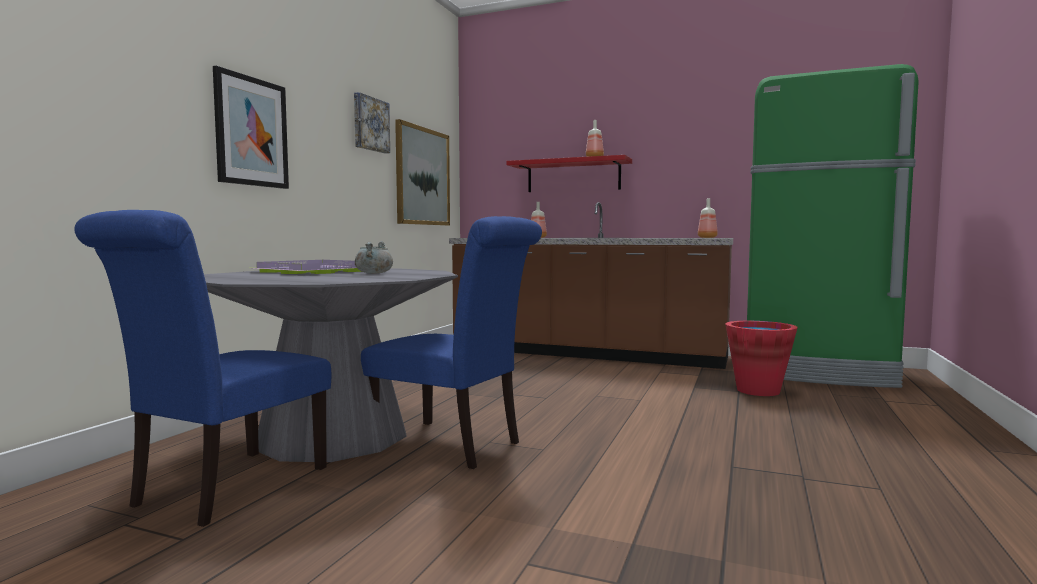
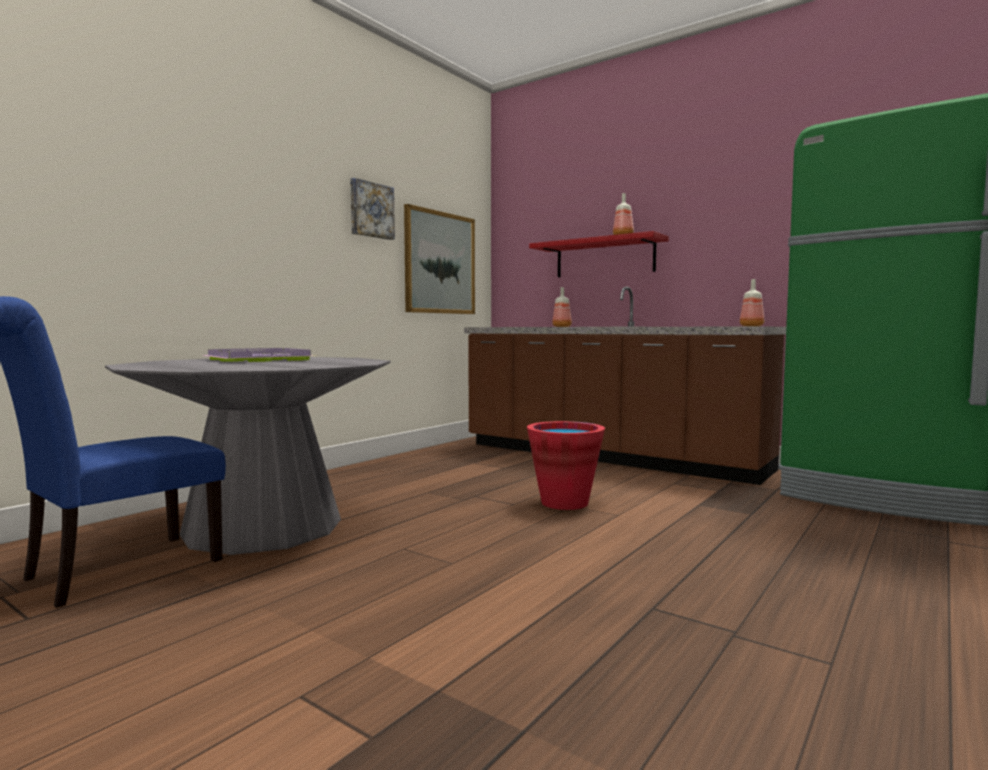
camera: 15 degrees right, 0 degrees up
picture [213,66,289,189] -> none
grey cooking pot [355,241,393,274] -> none
blue chair [361,216,542,469] -> none
red bucket [725,321,798,396] -> red bucket moved to [527,421,605,510]

